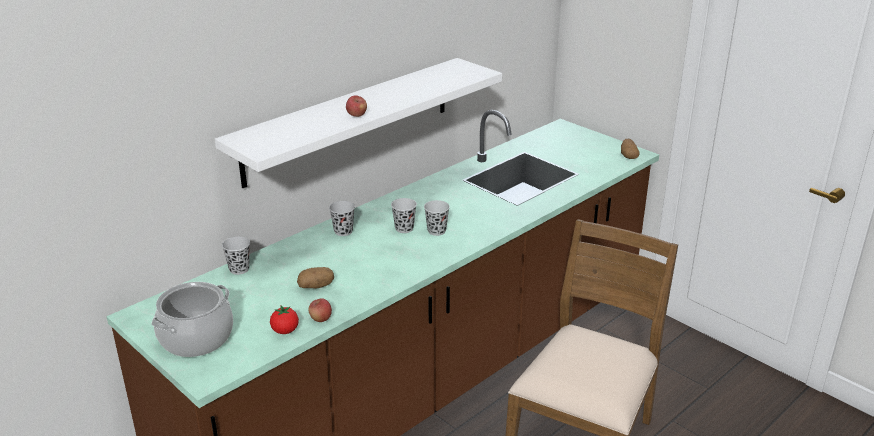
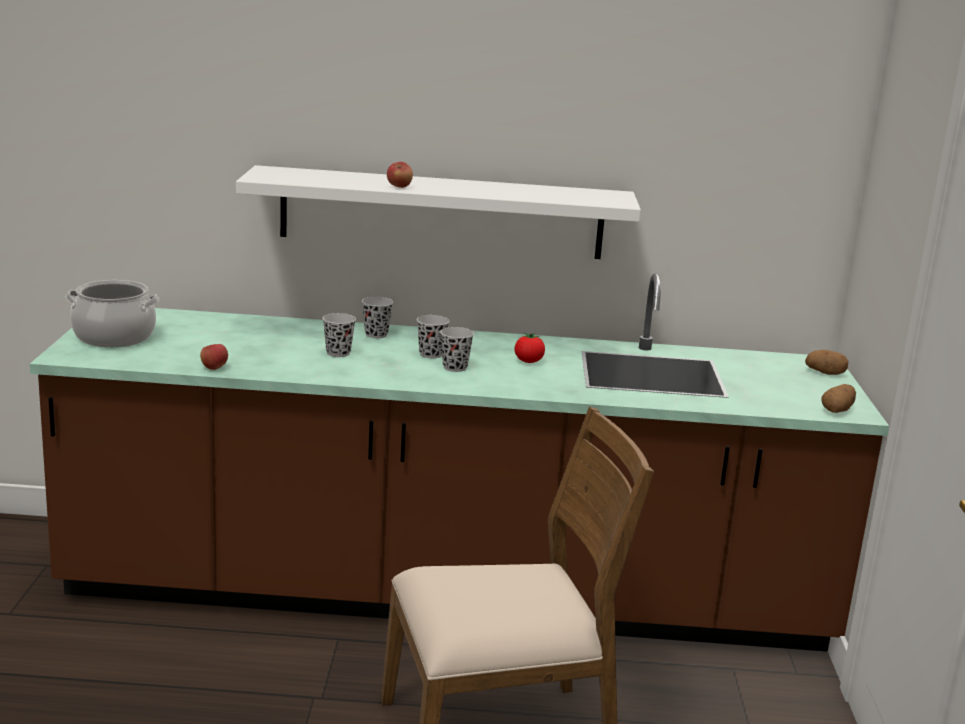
camera: 45 degrees right, 10 degrees down
black cup [222,236,250,275] -> black cup moved to [322,313,356,357]
tomato [270,305,299,334] -> tomato moved to [514,333,545,363]
potato [297,267,334,289] -> potato moved to [805,350,848,375]

